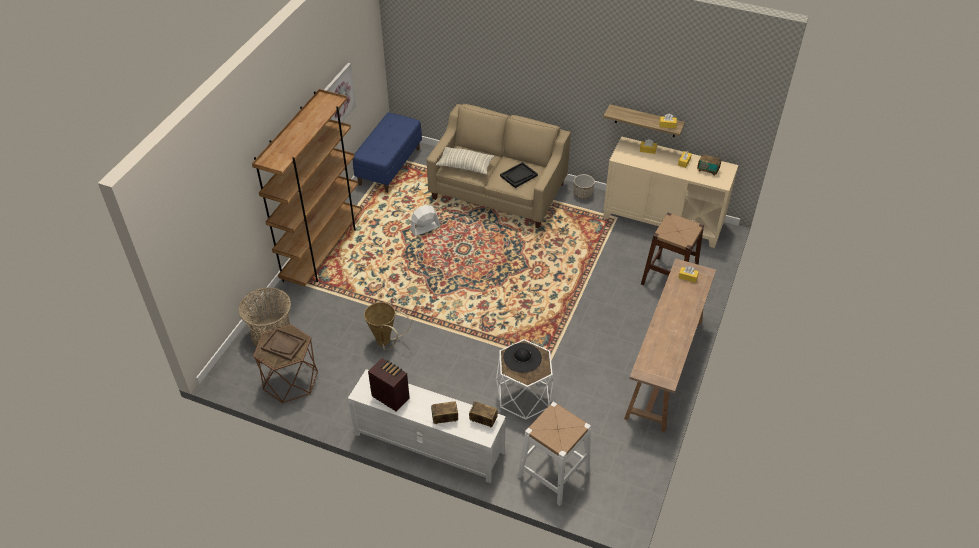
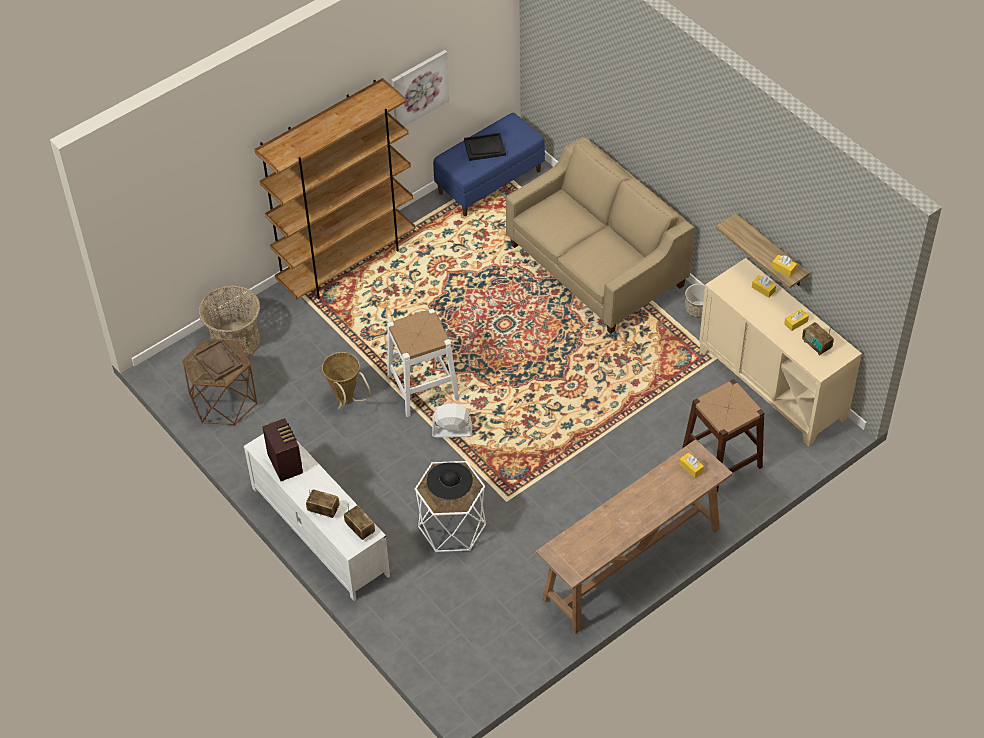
camera: 30 degrees right, 5 degrees up
white fan [410,205,440,236] -> white fan moved to [432,404,472,438]
pillow [436,147,494,175] -> none
black tray [500,162,538,188] -> black tray moved to [464,133,506,161]
white stool [518,402,591,506] -> white stool moved to [387,309,459,417]

